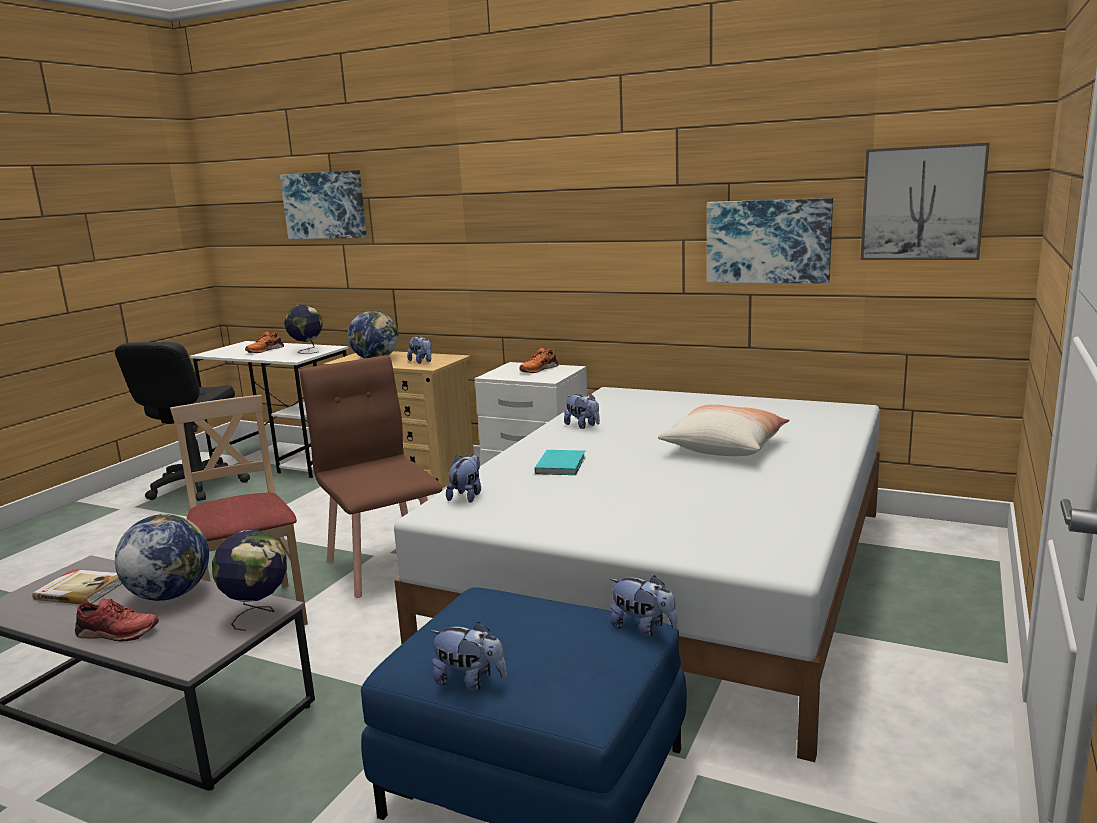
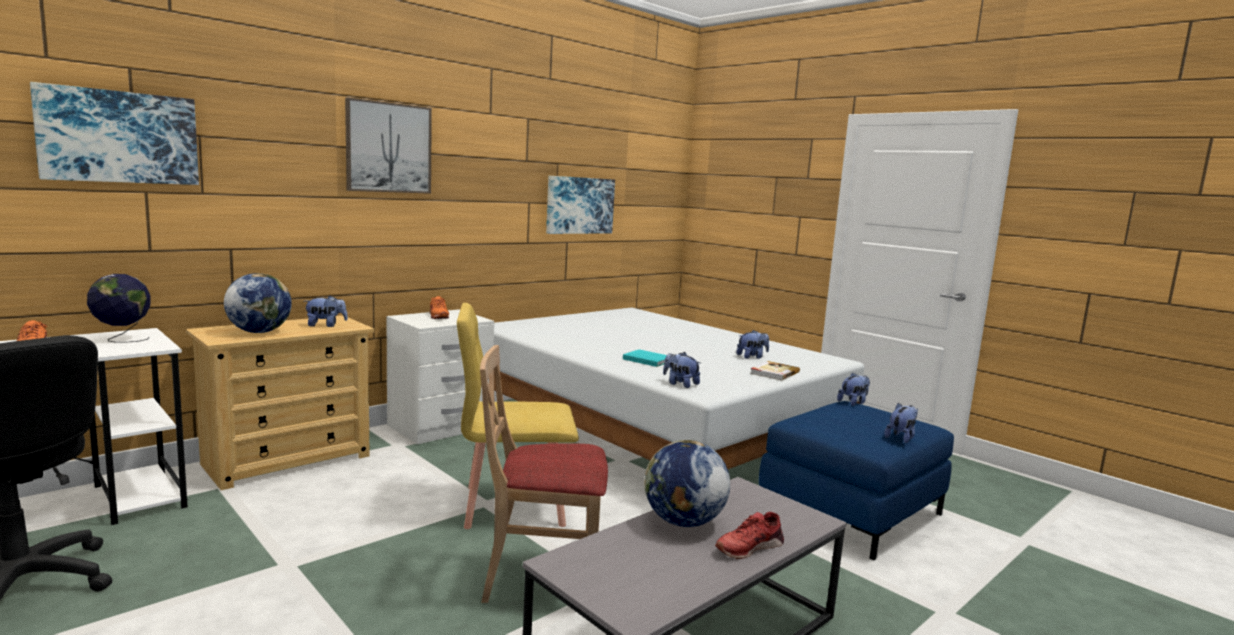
camera: 70 degrees left, 5 degrees down
book [32,569,122,605] -> book moved to [750,361,800,381]
red shoe [75,598,159,642] -> red shoe turned 150 degrees counterclockwise [715,512,784,559]
globe [212,530,287,631] -> none
brown chair [300,355,442,598] -> yellow chair [457,303,579,529]
plush toy [564,393,600,429] -> plush toy moved to [736,330,769,359]
pillow [658,405,789,456] -> none
picture [861,143,990,260] -> picture moved to [345,97,432,194]

